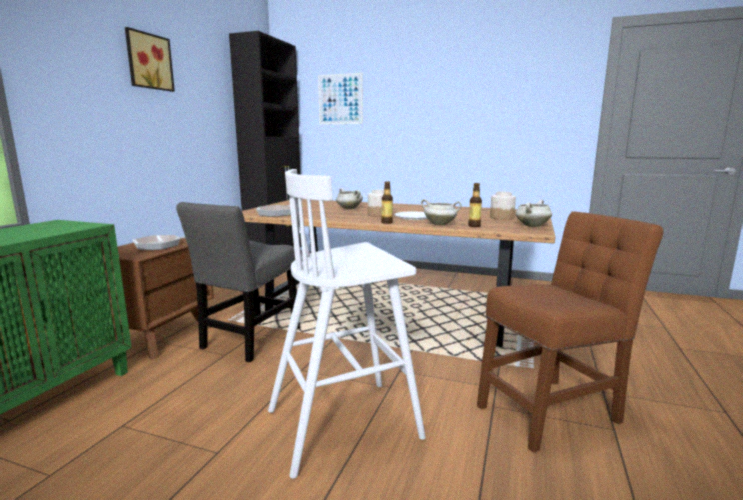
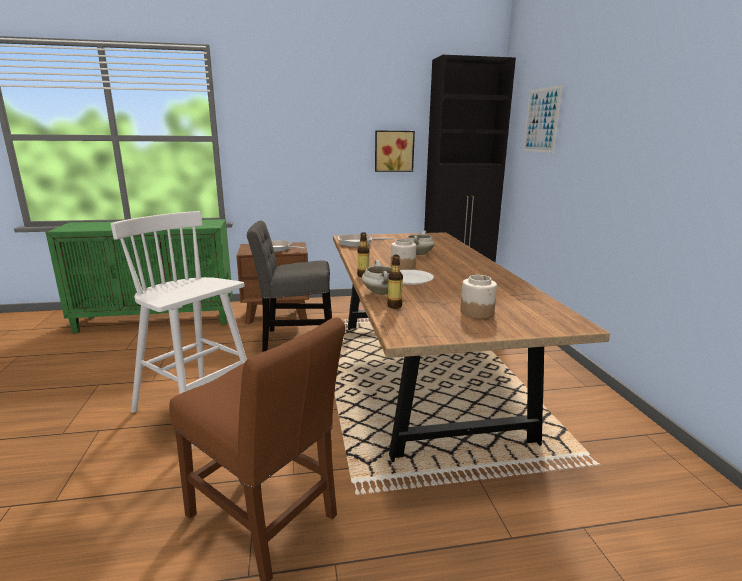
camera: 60 degrees right, 5 degrees up
picture [125,27,175,92] -> picture moved to [375,130,415,172]
white cooking pot [516,200,552,227] -> none

